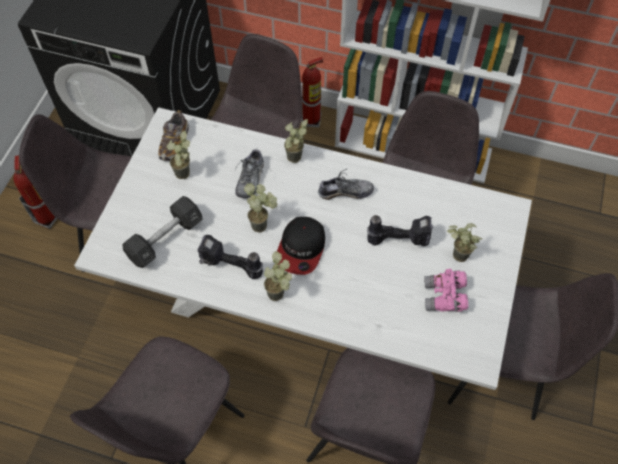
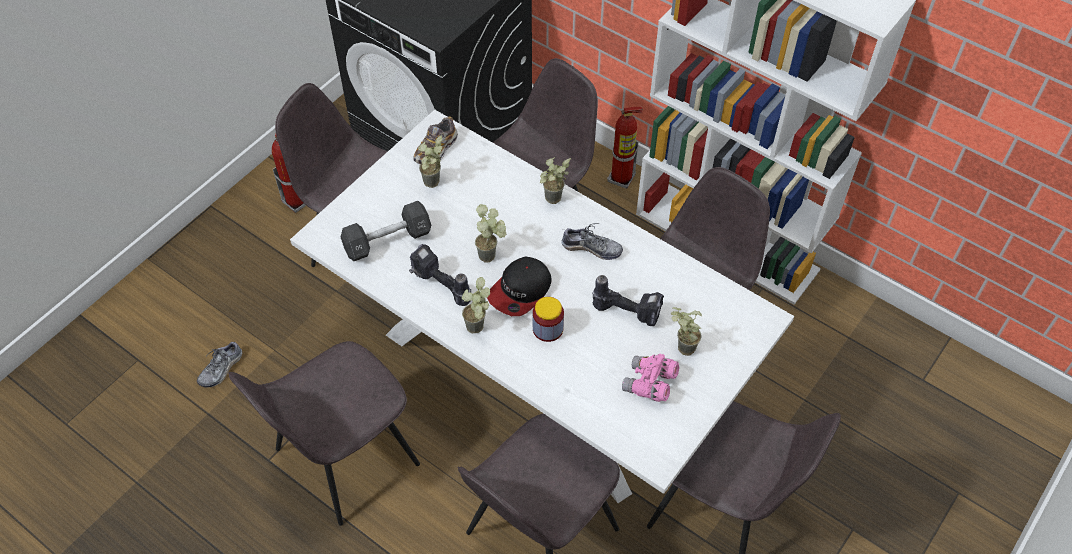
camera: 20 degrees right, 5 degrees down
shoe [235,149,264,198] -> shoe moved to [197,342,242,388]
none -> jar [533,297,564,342]

